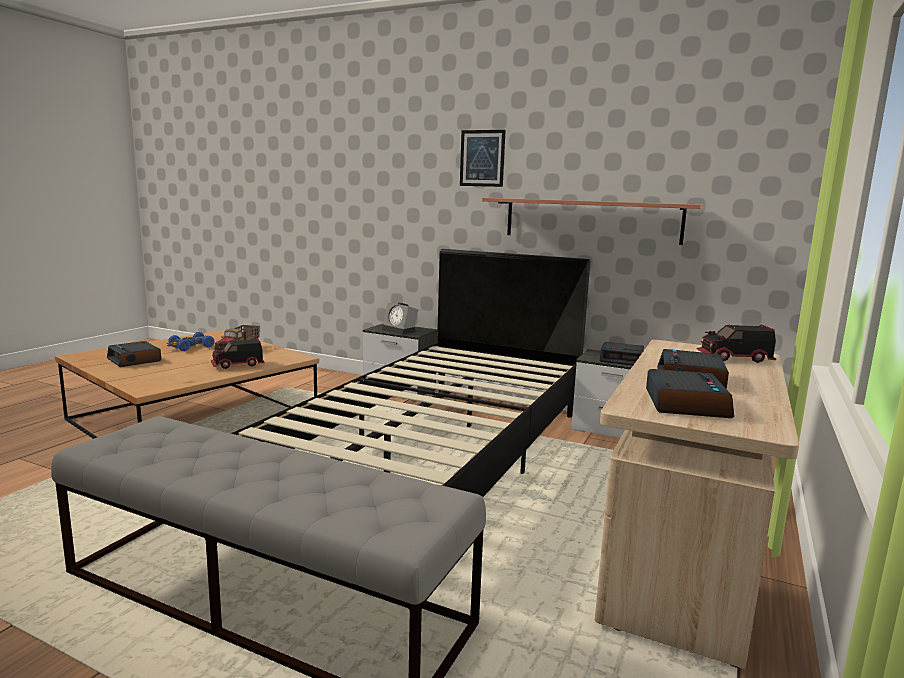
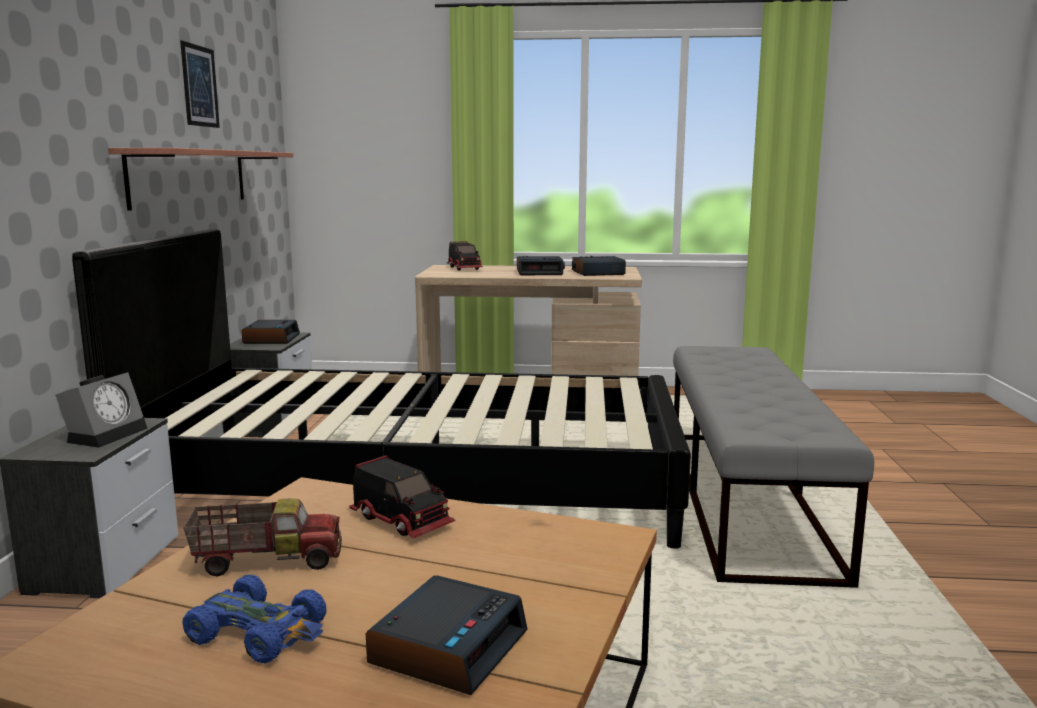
camera: 110 degrees left, 0 degrees up
picture [460,130,506,187] -> picture moved to [180,41,220,128]

